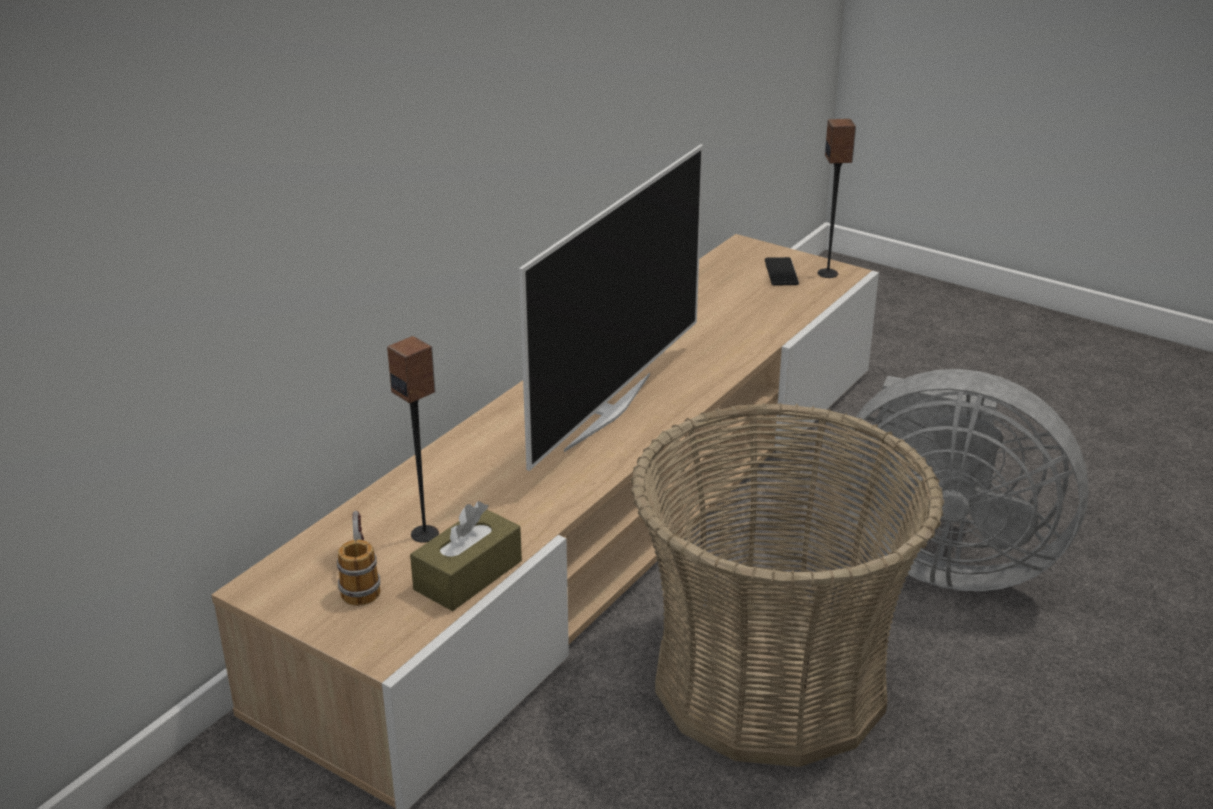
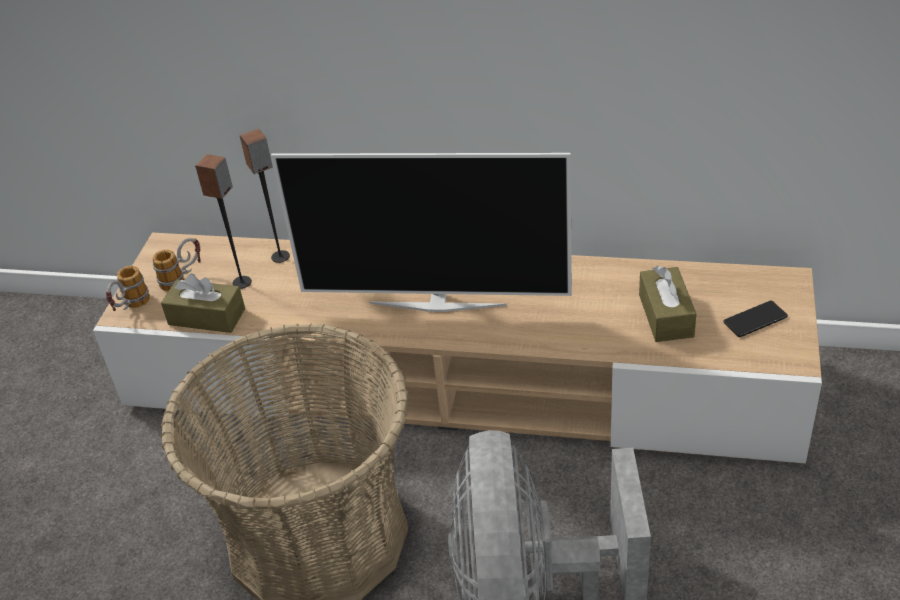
camera: 70 degrees right, 10 degrees up
speaker [818,119,856,278] -> speaker moved to [240,128,290,263]
none -> mug [106,266,150,311]
none -> brown tissue box [639,266,696,342]

